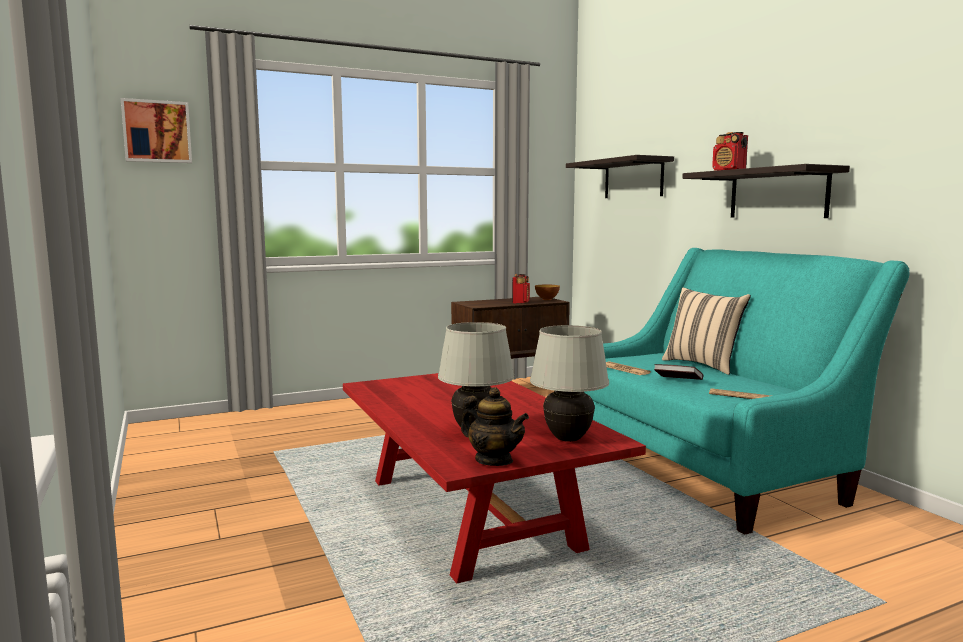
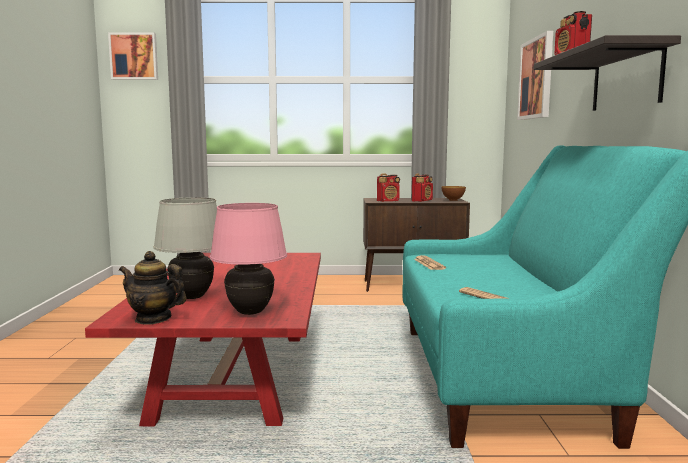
camera: 25 degrees right, 0 degrees up
teapot [461,387,529,466] -> teapot turned 135 degrees clockwise [119,251,187,325]
white table lamp [530,325,609,442] -> pink table lamp [210,203,287,315]
shelf [566,155,674,198] -> picture [517,31,553,120]
book [654,364,703,380] -> none
beige pillow [662,287,751,375] -> none
none -> radio [377,173,400,202]

